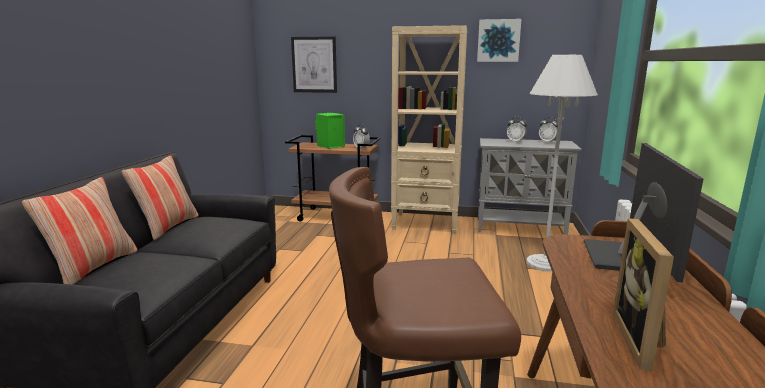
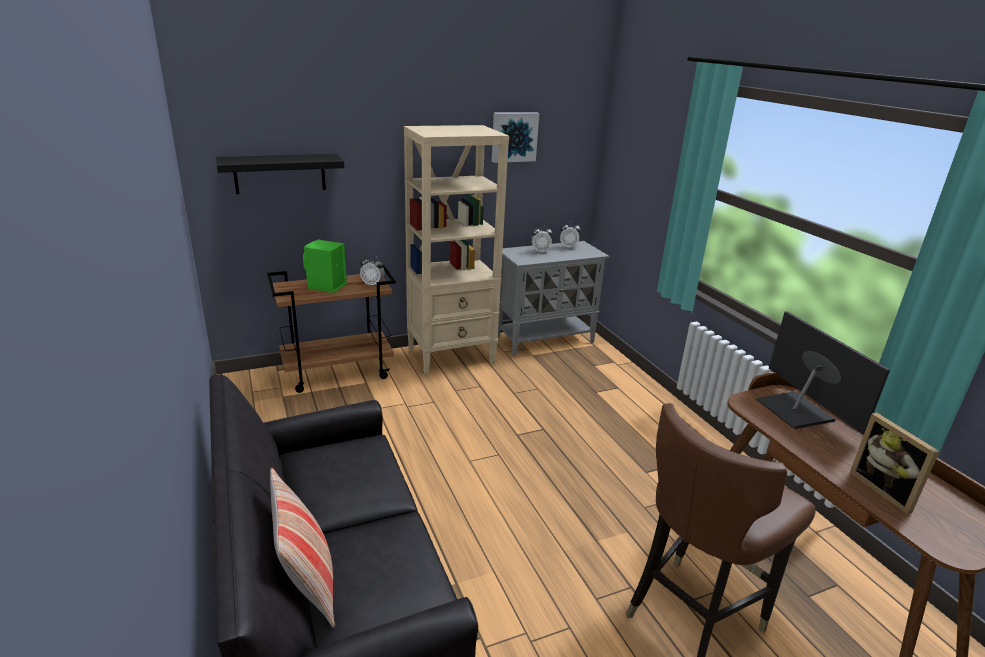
camera: 35 degrees left, 10 degrees up
pillow [122,155,199,240] -> none
picture [291,36,337,93] -> black shelf [216,154,344,194]
white floor lamp [526,55,598,272] -> none

